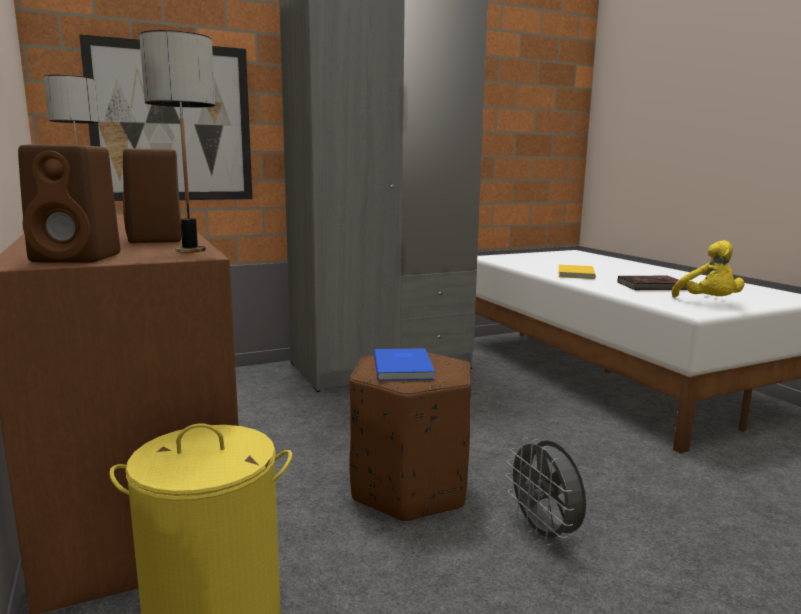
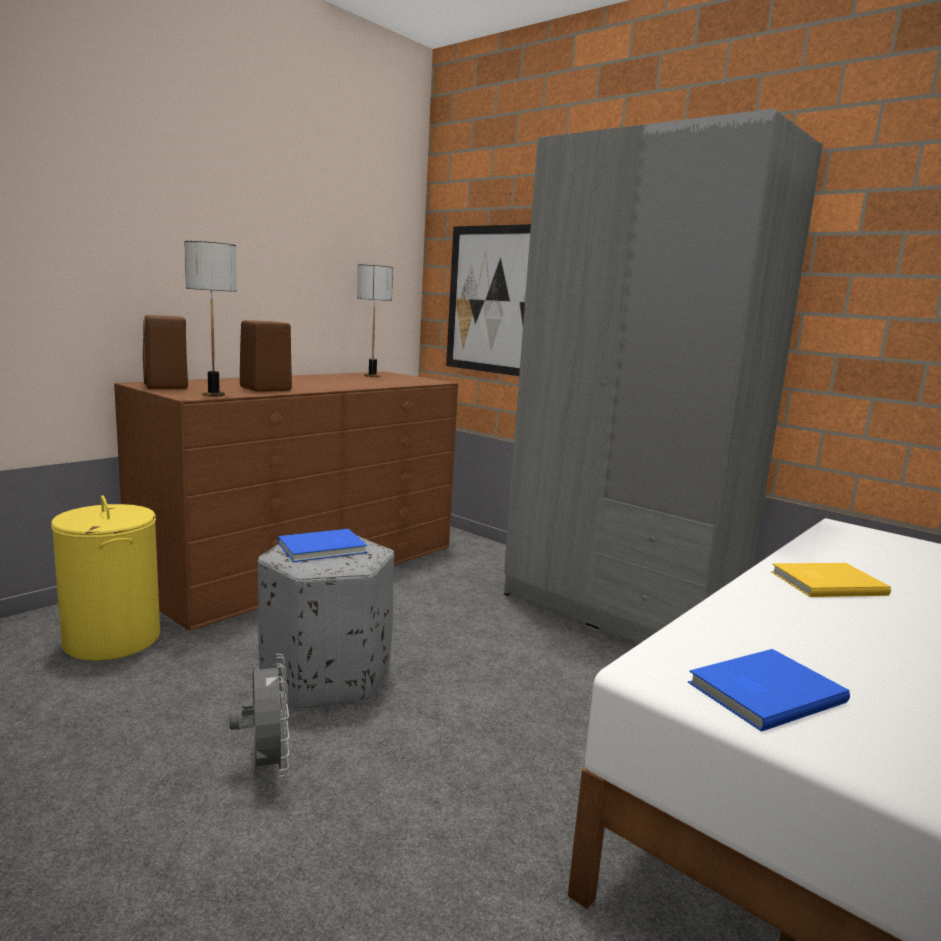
camera: 65 degrees right, 0 degrees up
brown ottoman [349,352,471,522] -> grey ottoman [258,535,394,710]
grey fan [505,437,586,546] -> grey fan turned 120 degrees clockwise [229,654,290,777]
brown book [618,276,687,290] -> none
yellow plush toy [672,240,744,298] -> blue book [688,649,850,732]

